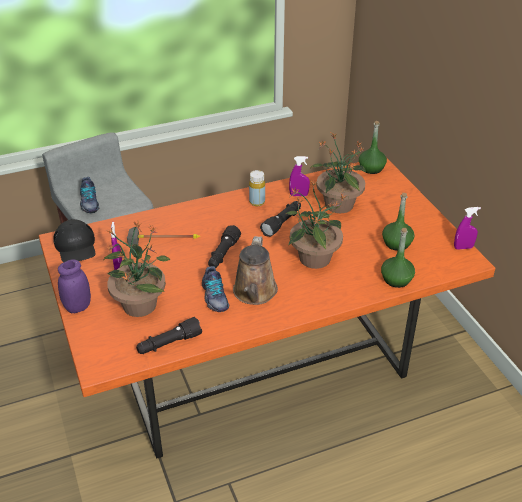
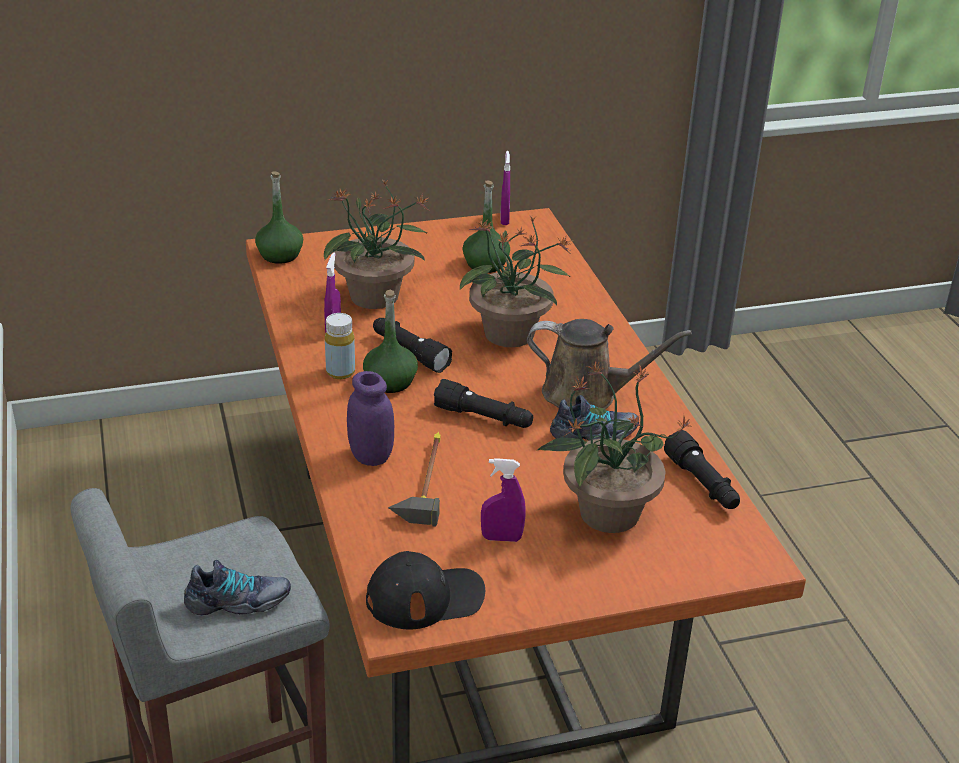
camera: 85 degrees left, 5 degrees down
purple jar [58,259,91,313] -> purple jar moved to [347,371,394,466]
green bottle [381,228,415,288] -> green bottle moved to [363,290,418,393]

